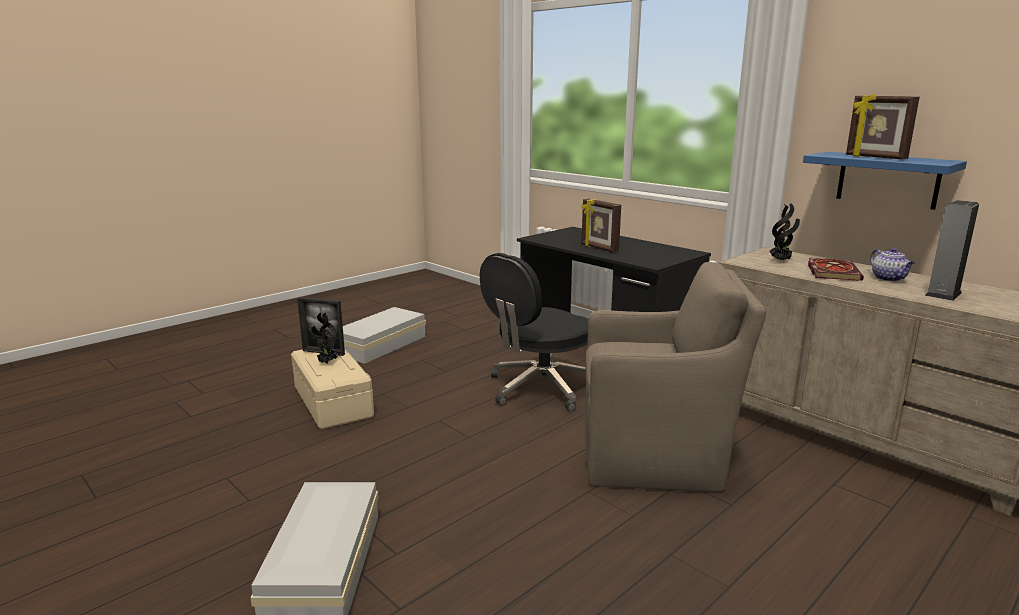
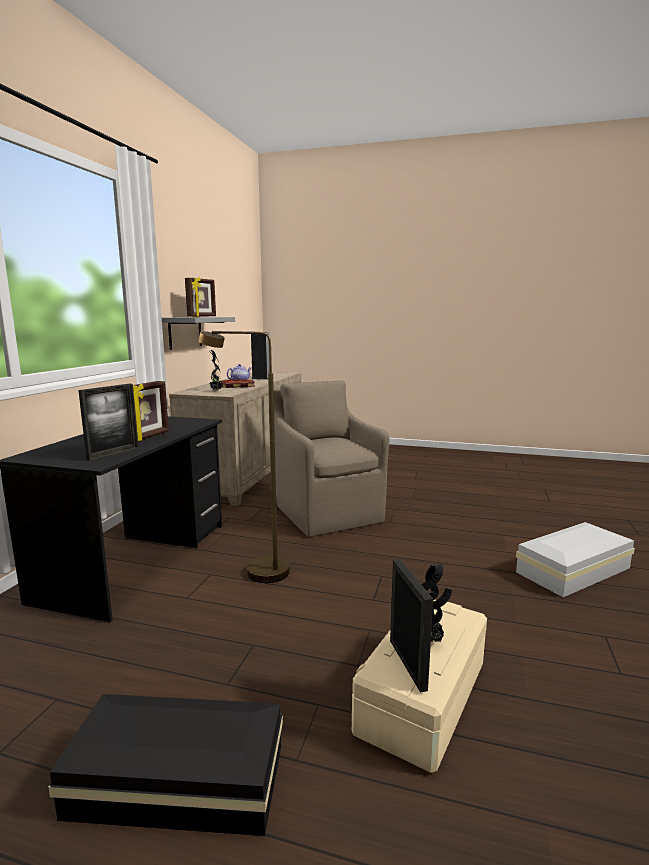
camera: 120 degrees left, 5 degrees down
white storage box [343,307,426,364] -> black storage box [48,694,283,836]
black office chair [480,253,588,412] -> brown floor lamp [198,331,290,583]
blue shelf [803,152,967,210] -> grey shelf [162,317,235,350]
none -> picture frame [78,384,139,461]

